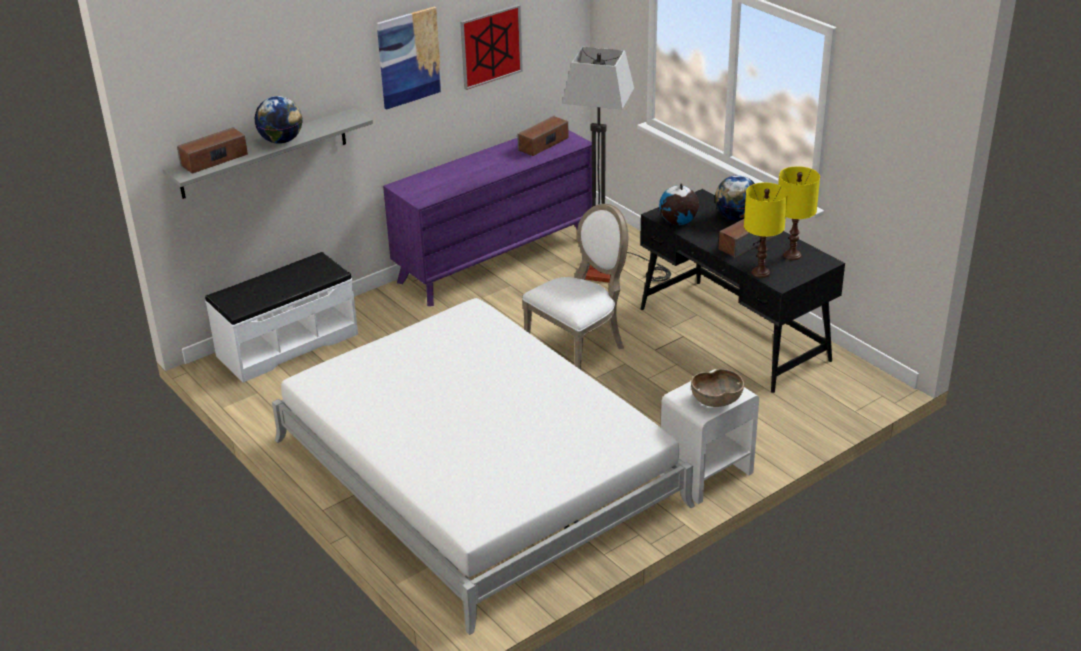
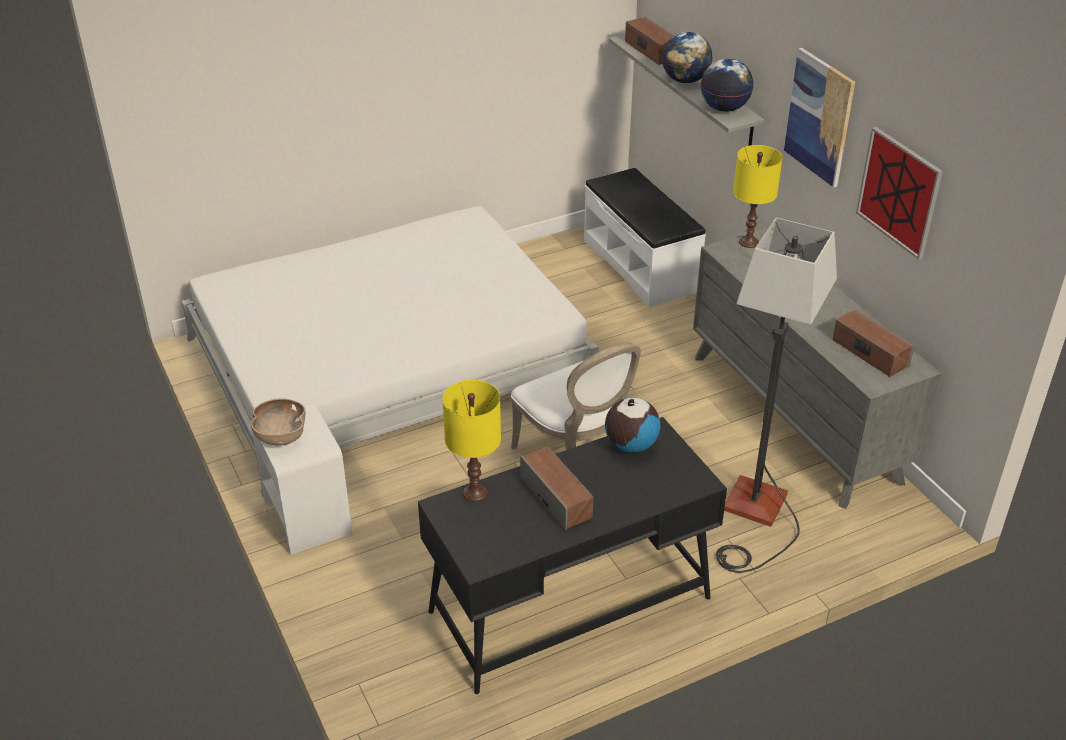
camera: 100 degrees right, 5 degrees up
purple dresser [383,130,592,306] -> grey dresser [693,228,941,509]
globe [715,175,755,220] -> globe moved to [701,58,753,112]
yellow table lamp [778,166,820,260] -> yellow table lamp moved to [733,145,783,248]

